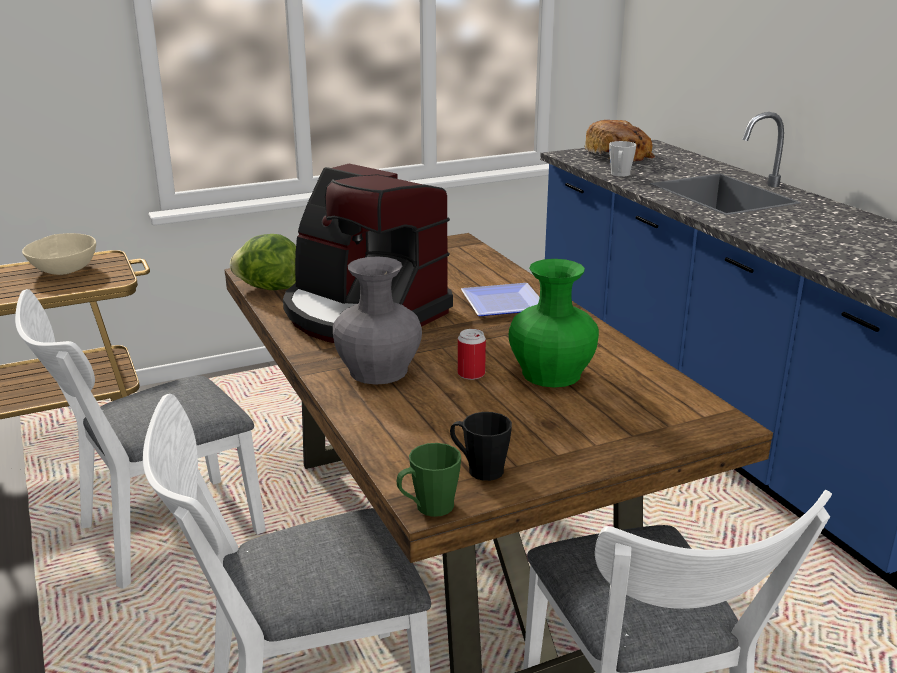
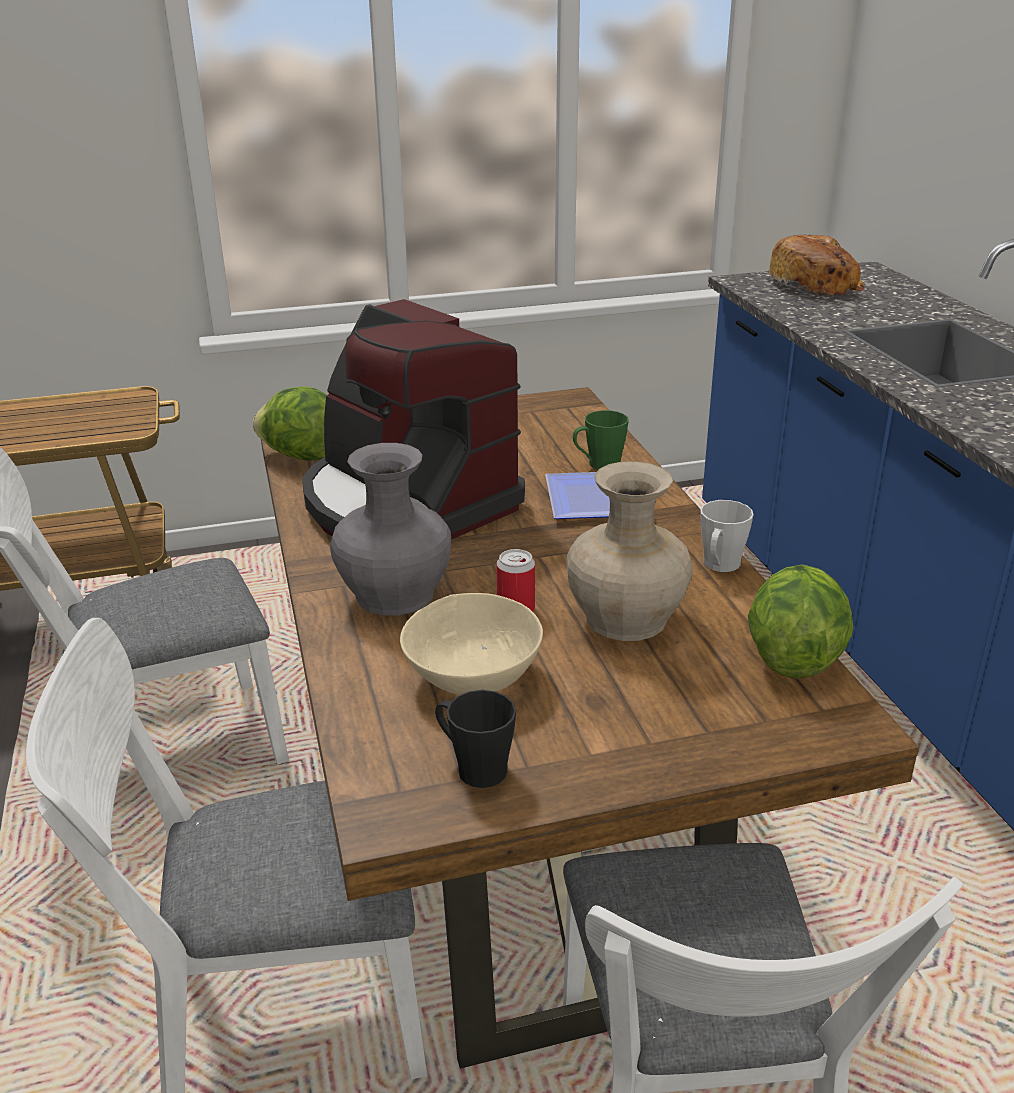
camera: 10 degrees right, 5 degrees up
beige bowl [22,233,96,275] -> beige bowl moved to [400,593,543,695]
green mug [396,443,461,517] -> green mug moved to [573,410,629,470]
green vase [509,259,599,388] -> beige vase [566,461,693,641]
grey mug [609,141,637,177] -> grey mug moved to [700,500,754,572]
none -> lettuce [748,565,853,679]

